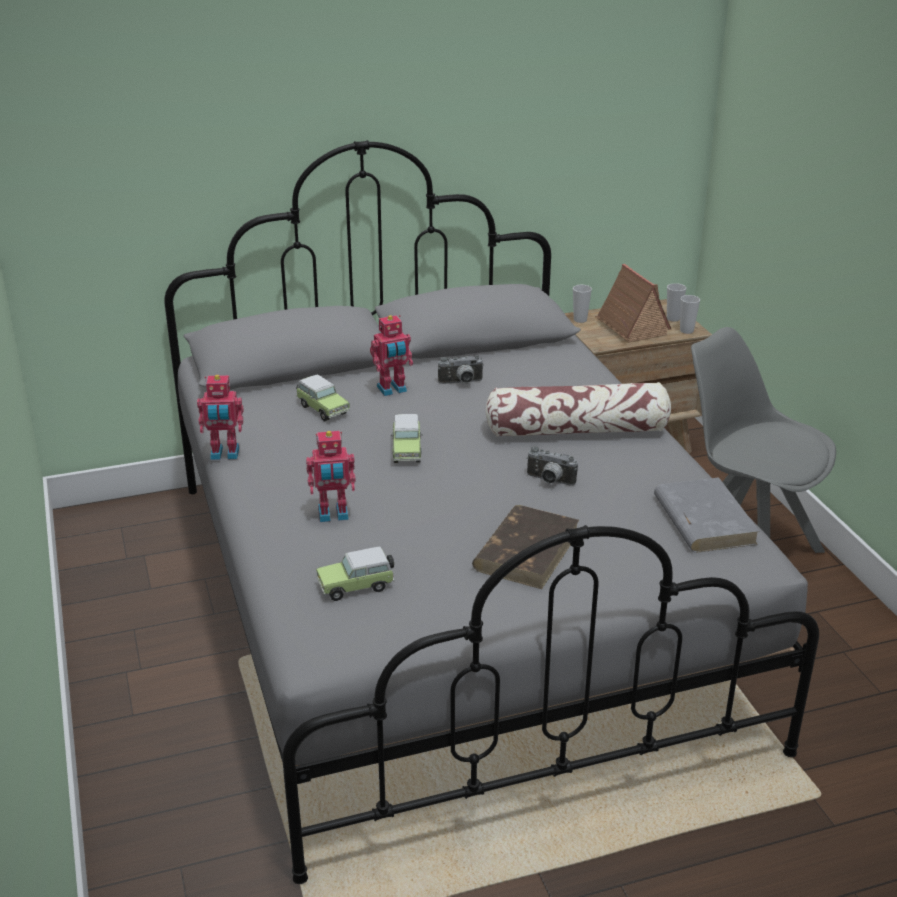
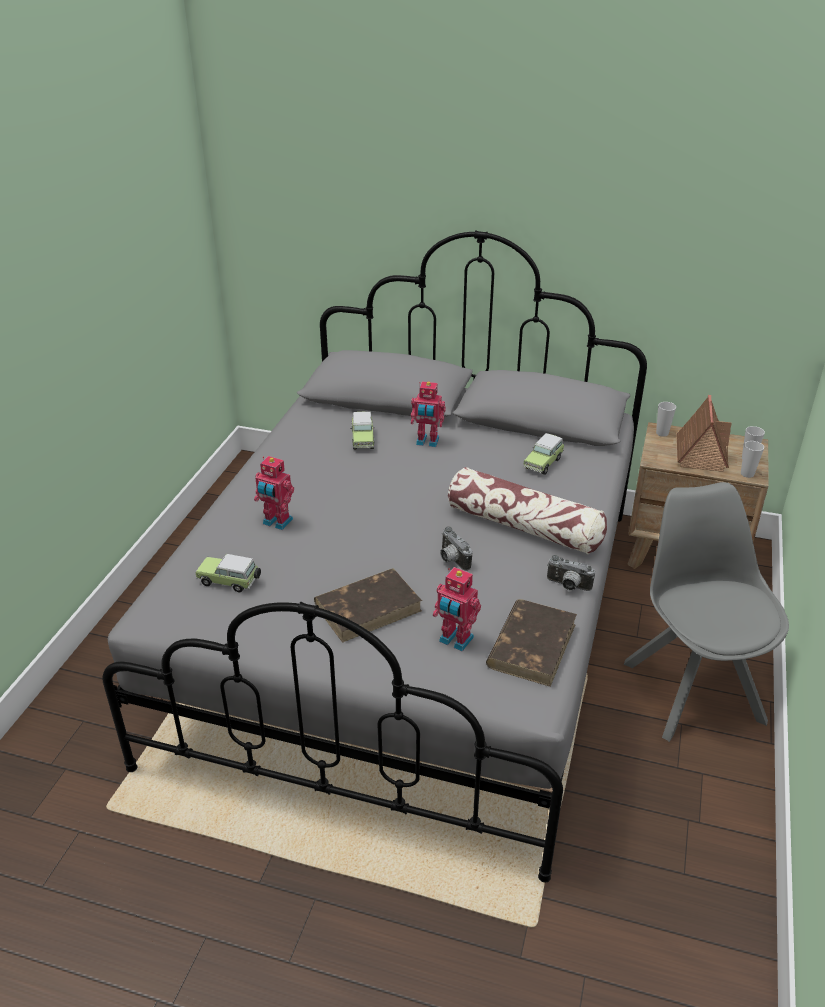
camera: 35 degrees right, 5 degrees up
toy robot [197,375,243,460] -> toy robot moved to [433,567,481,651]
toy car [391,414,423,463] -> toy car moved to [523,433,564,475]
camera [438,356,484,384] -> camera moved to [547,555,595,591]
grey book [654,477,760,553] -> brown book [486,599,577,687]

